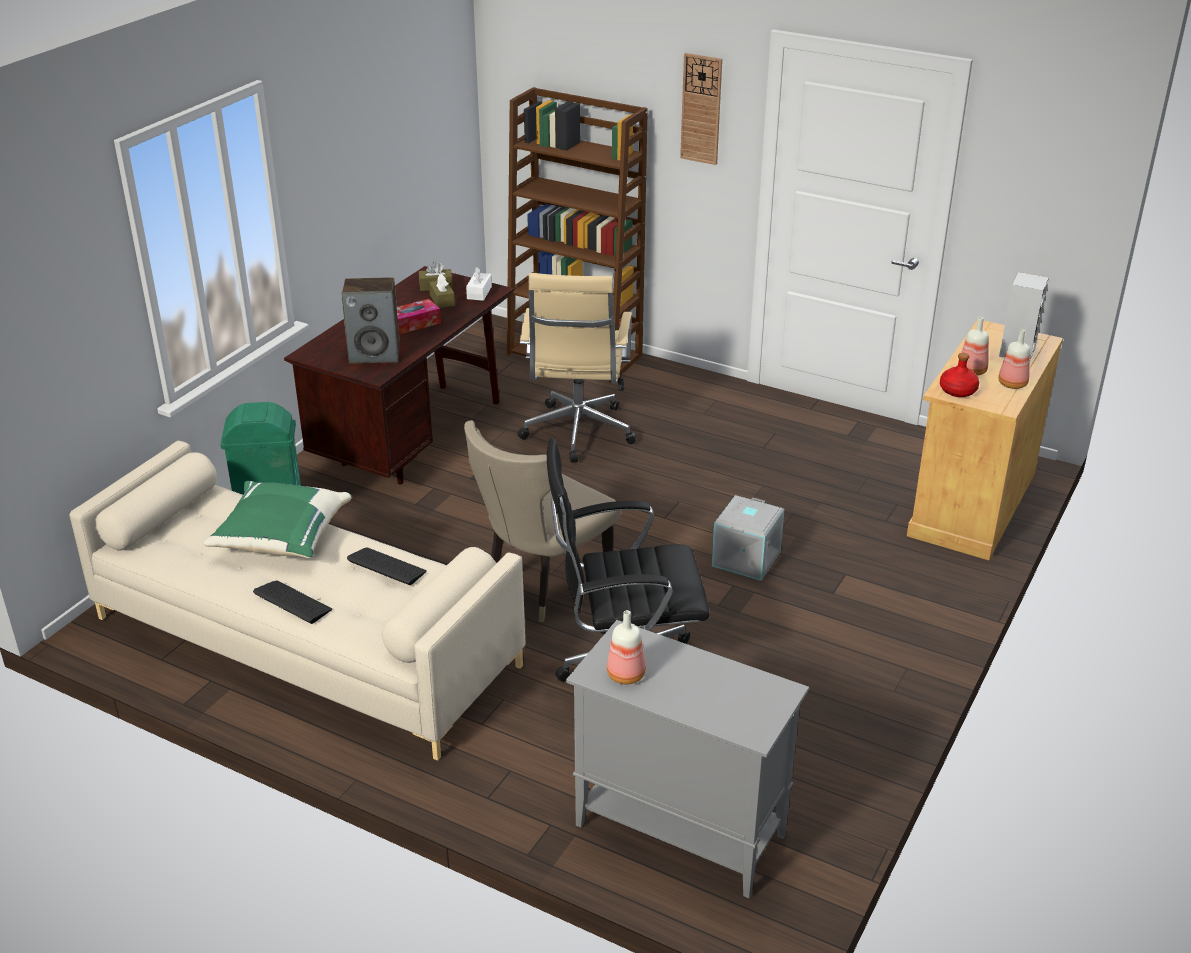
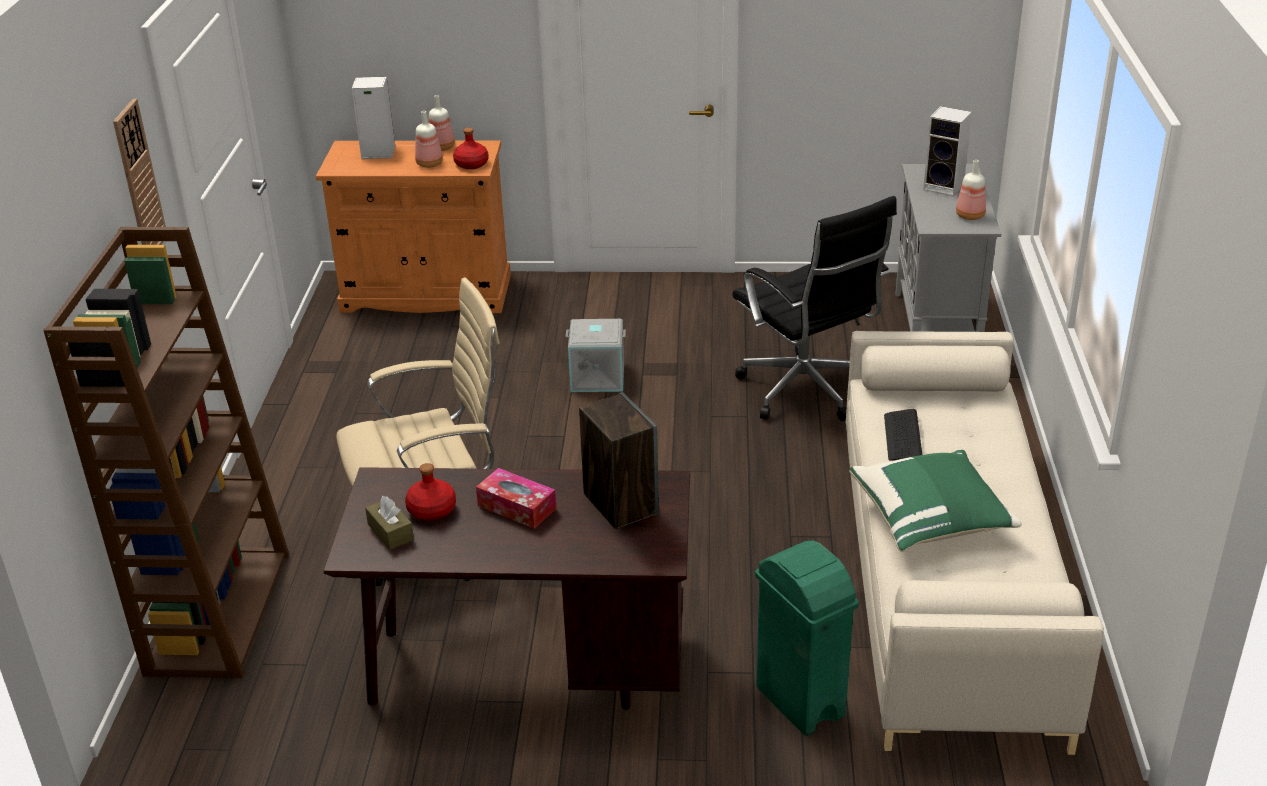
camera: 115 degrees left, 0 degrees up
keyboard [253,581,332,624] -> none
brown tissue box [429,274,455,308] -> red bottle [405,463,456,521]
beige chair [464,420,621,622] -> none
white tissue box [466,267,492,301] -> none
beige cabinet [907,319,1063,560] -> orange cabinet [316,140,511,313]
none -> speaker [923,106,972,196]

